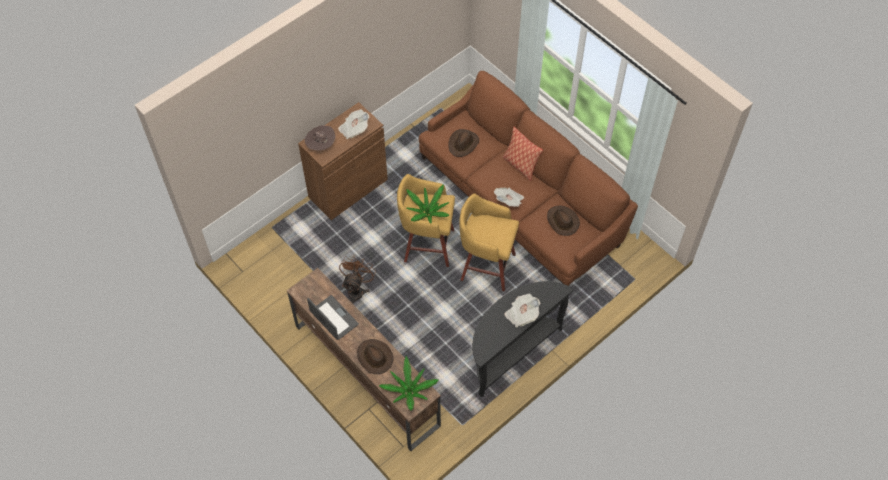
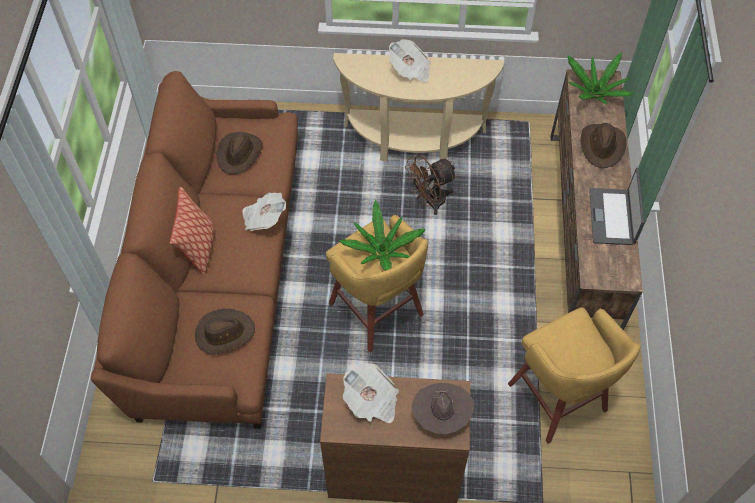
camera: 135 degrees left, 0 degrees up
brown fan [339,256,376,304] -> brown fan moved to [405,155,457,215]
yellow stool [459,193,519,291] -> yellow stool moved to [508,307,640,444]
black console table [472,281,573,397] -> beige console table [333,53,504,162]

